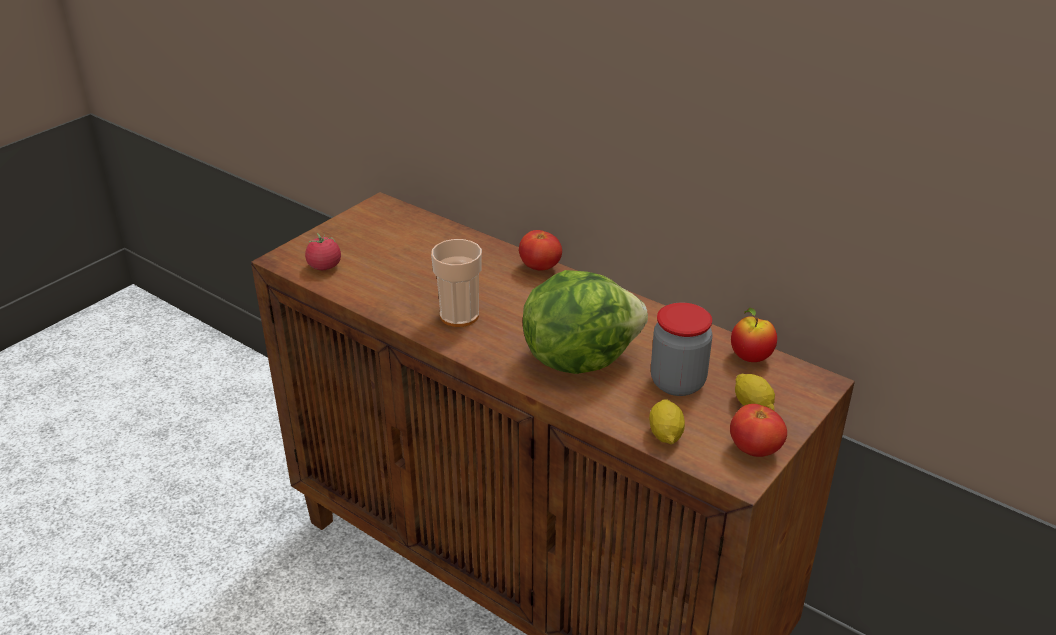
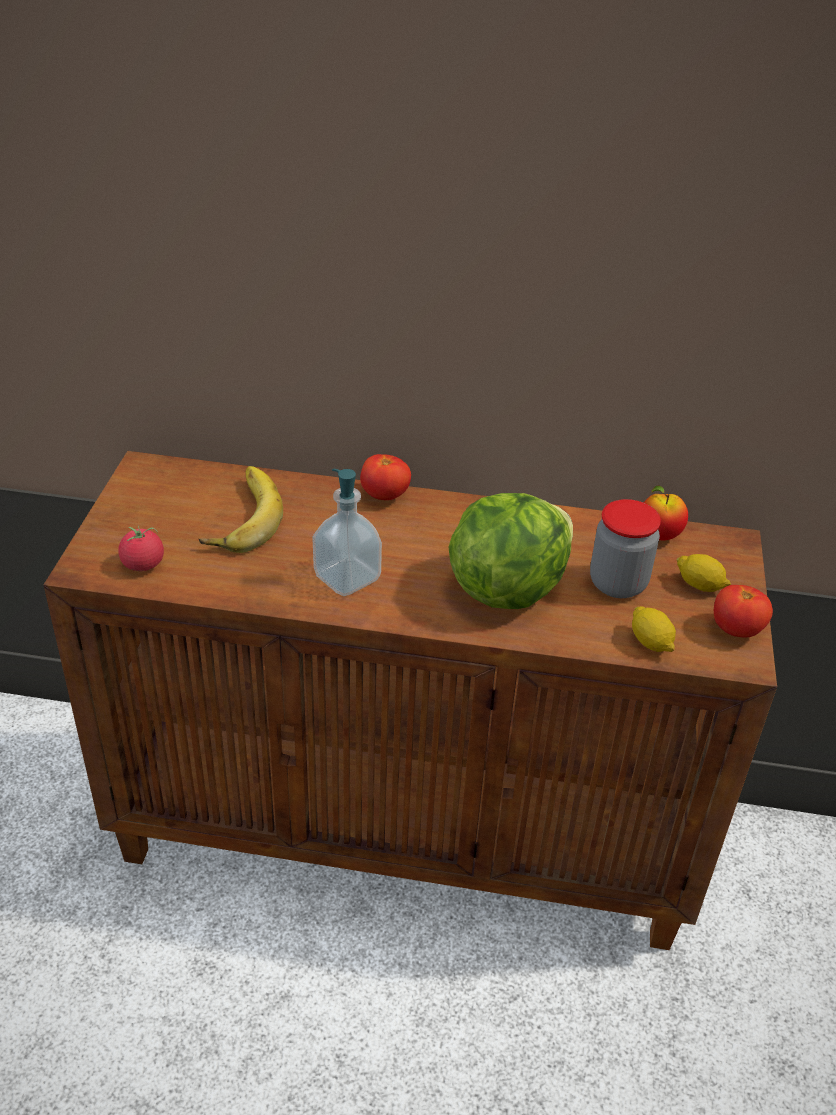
camera: 30 degrees left, 5 degrees up
cup [431,239,482,327] -> soap dispenser [312,469,382,596]
none -> banana [199,466,283,553]

